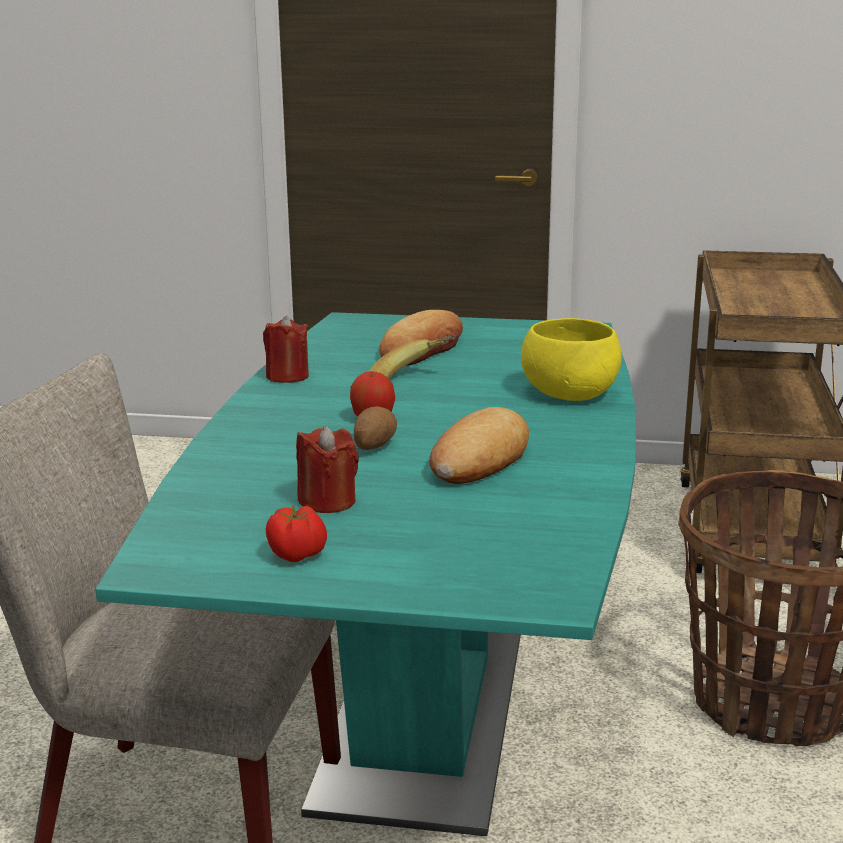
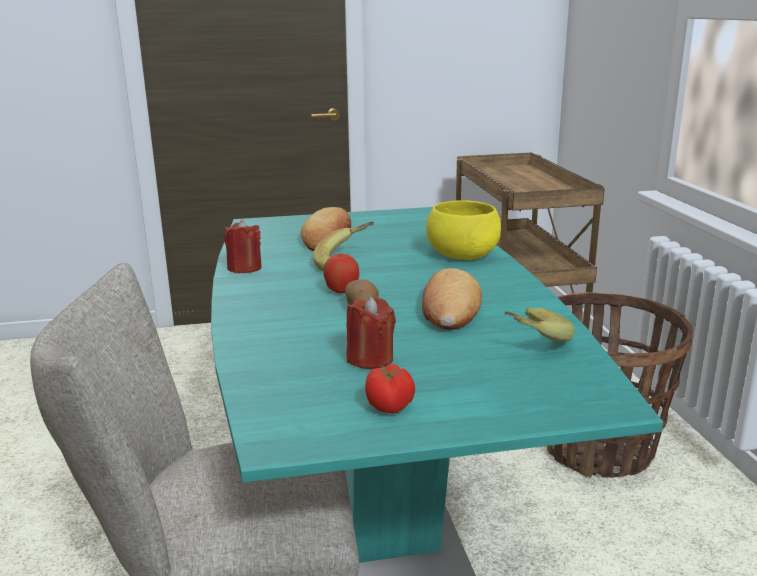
camera: 20 degrees left, 0 degrees up
none -> banana [504,308,575,342]

